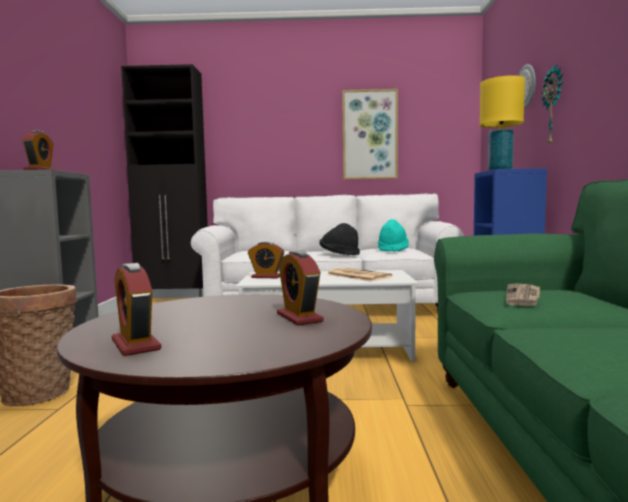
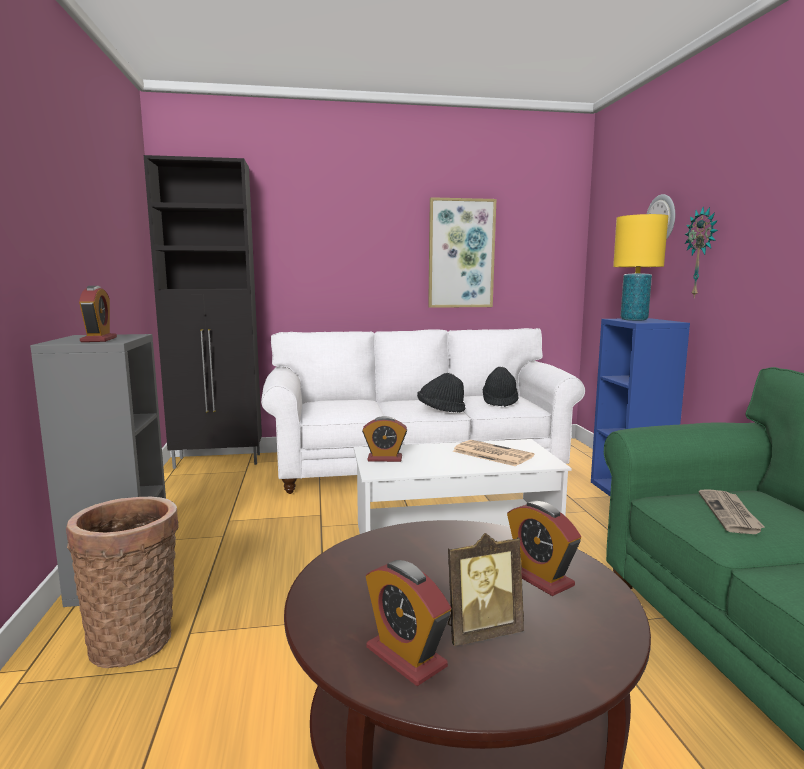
camera: 10 degrees left, 5 degrees up
turquoise hat [378,219,409,252] -> black hat [483,367,518,407]
none -> picture frame [448,533,524,646]

